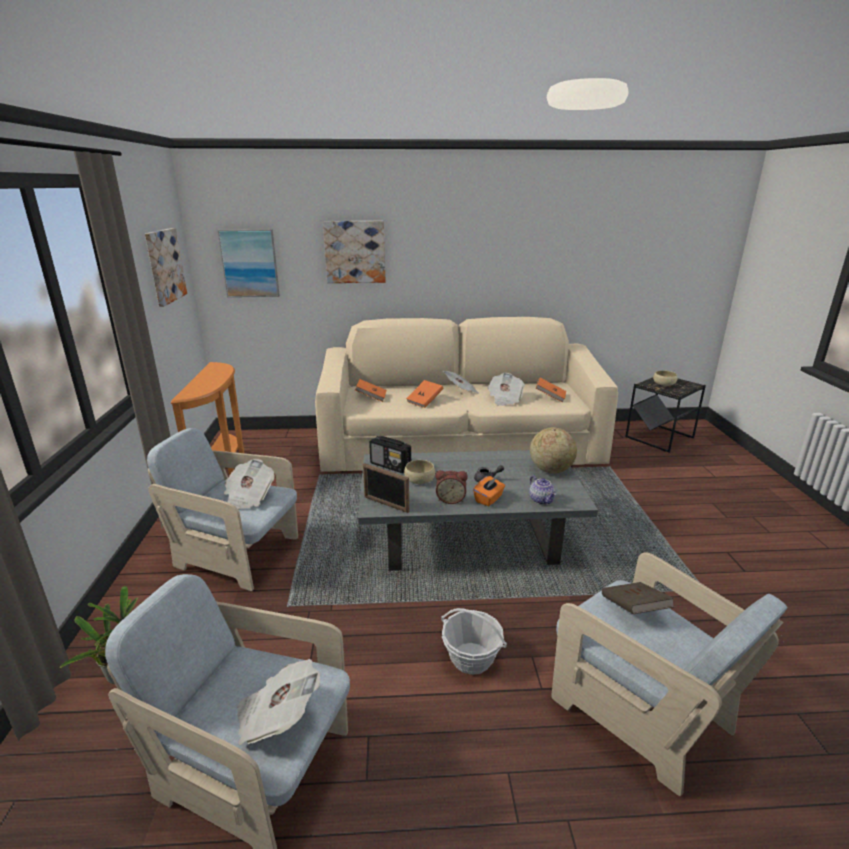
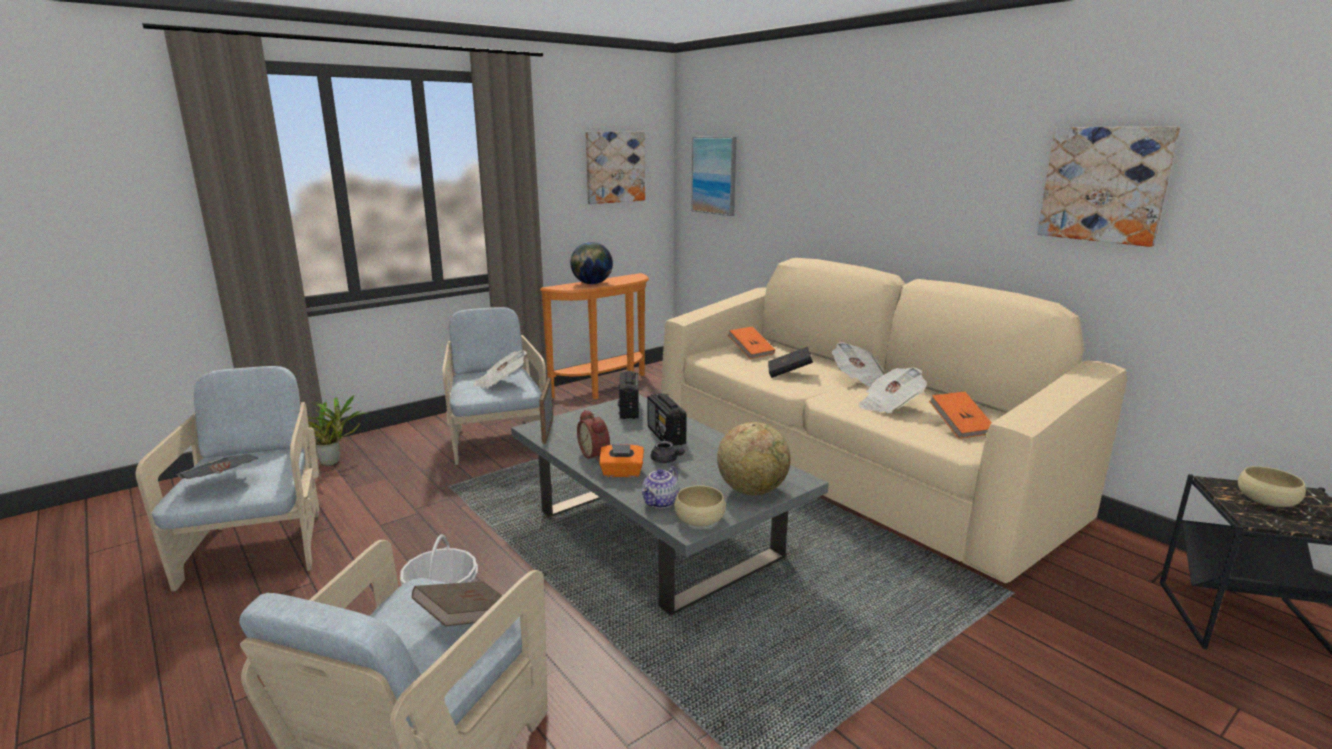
camera: 55 degrees right, 5 degrees down
picture [323,221,386,283] -> picture moved to [1037,127,1180,247]
beige bowl [404,460,435,484] -> beige bowl moved to [674,485,726,526]
orange book [406,380,443,408] -> black book [768,347,813,378]
none -> globe [570,242,613,284]
none -> radio [647,393,687,446]

